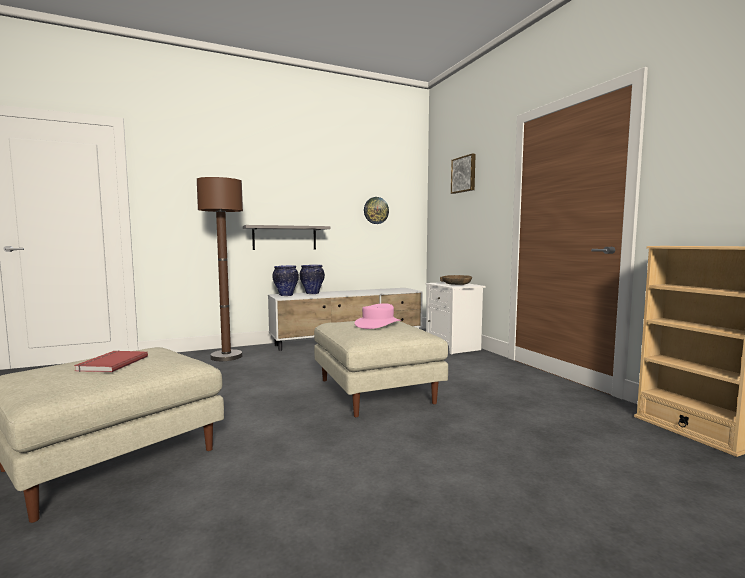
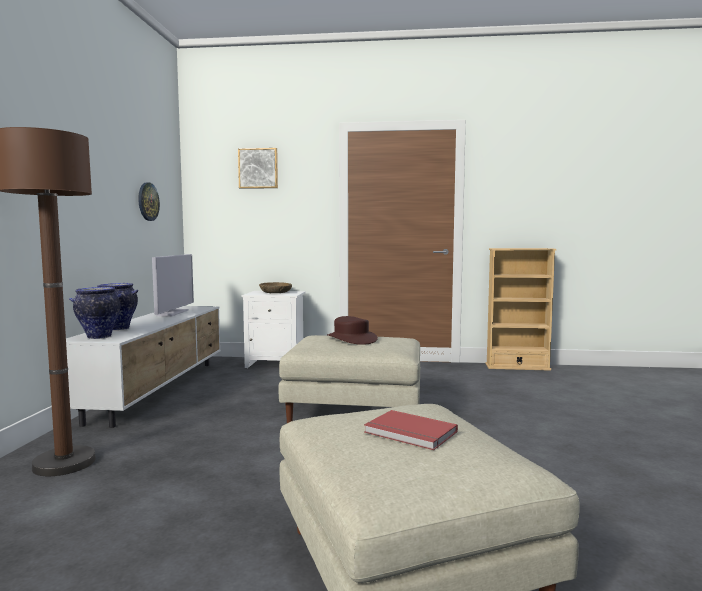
camera: 60 degrees left, 0 degrees up
grey shelf [243,225,330,250] -> none
pink hat [355,303,401,329] -> brown hat [327,316,378,345]
none -> television [152,254,194,317]

